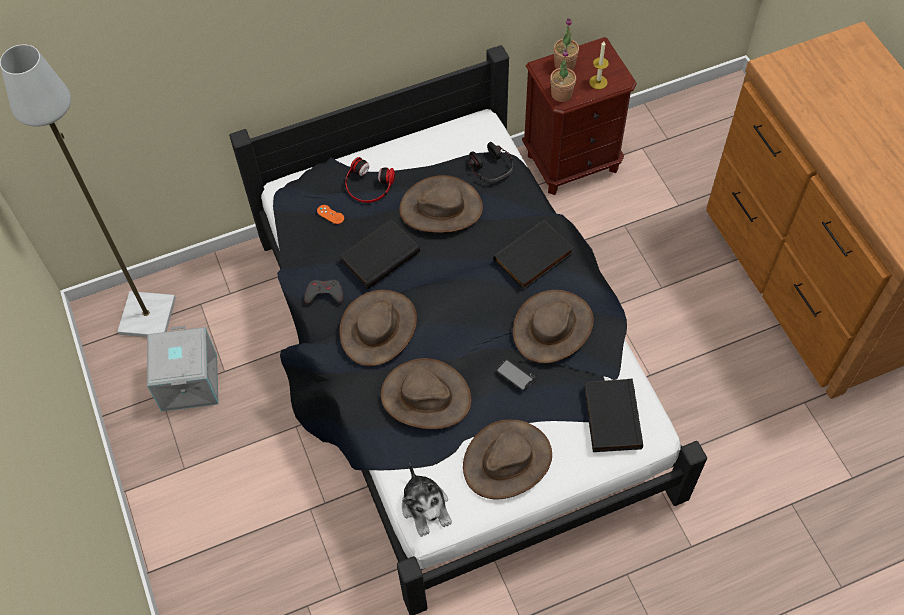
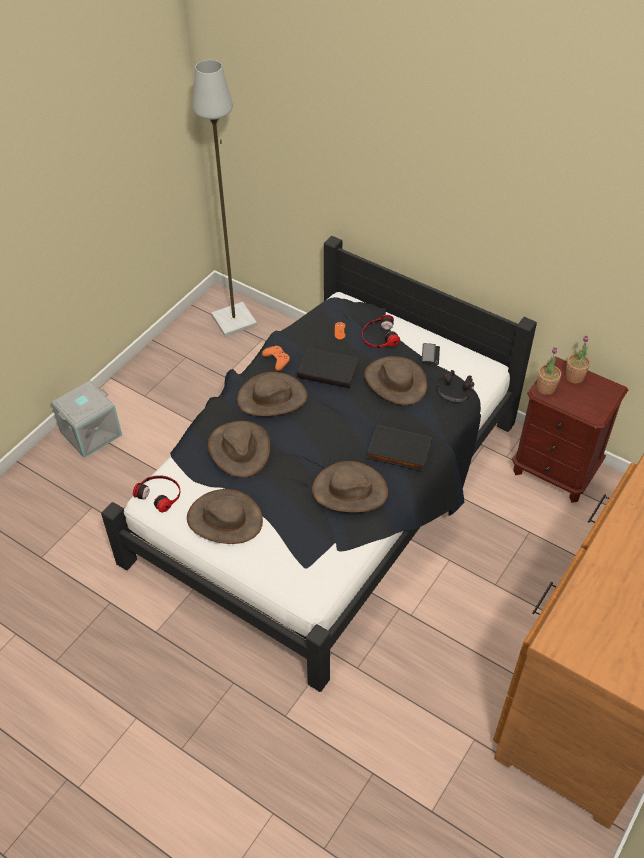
camera: 55 degrees right, 10 degrees down
grey storage box [147,326,219,412] -> grey storage box moved to [51,380,122,458]
grey game controller [304,279,344,304] -> orange game controller [262,346,290,371]
plush toy [402,463,452,537] -> headphones [133,475,180,512]
phone [496,357,537,390] -> phone moved to [422,343,440,365]
black book [584,379,643,452] -> none
candle [589,41,609,89] -> none

